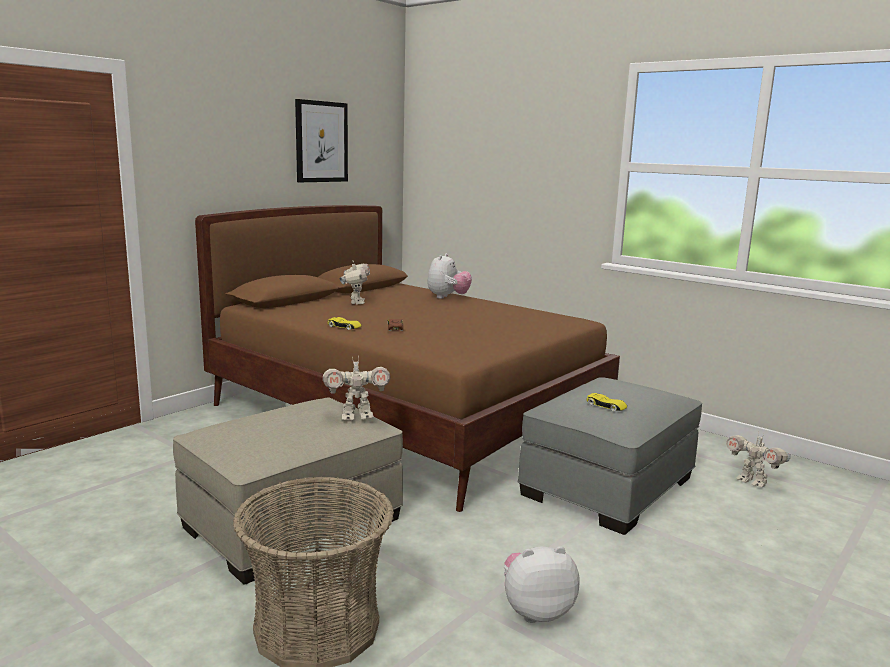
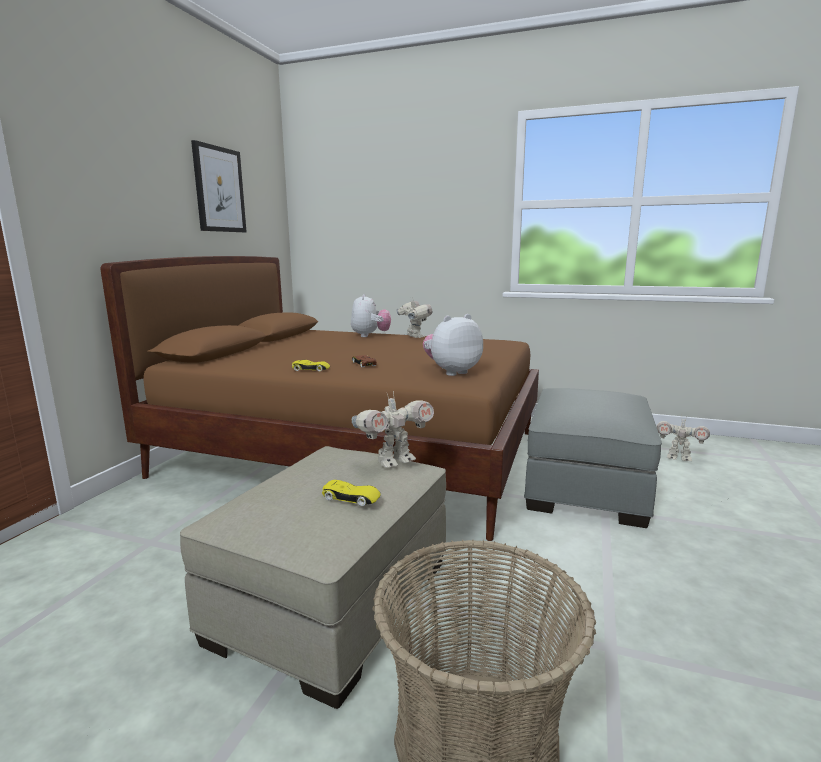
camera: 20 degrees left, 0 degrees up
toy robot [340,260,370,305] -> toy robot moved to [396,297,432,338]
plush toy [504,546,579,623] -> plush toy moved to [423,314,483,376]
yellow toy car [587,393,627,411] -> yellow toy car moved to [322,480,381,506]

